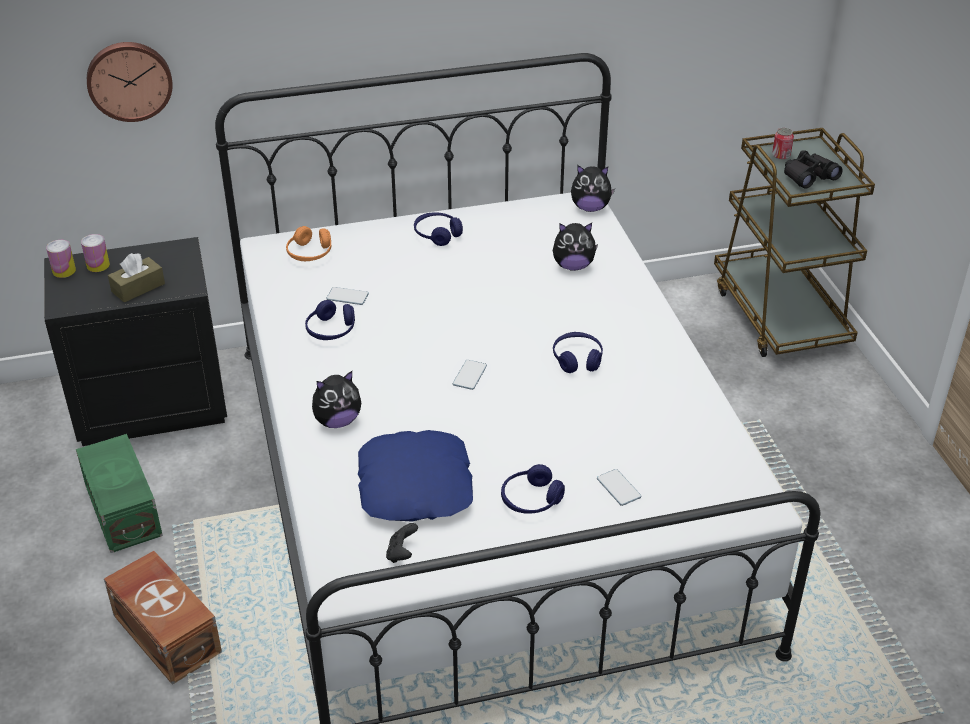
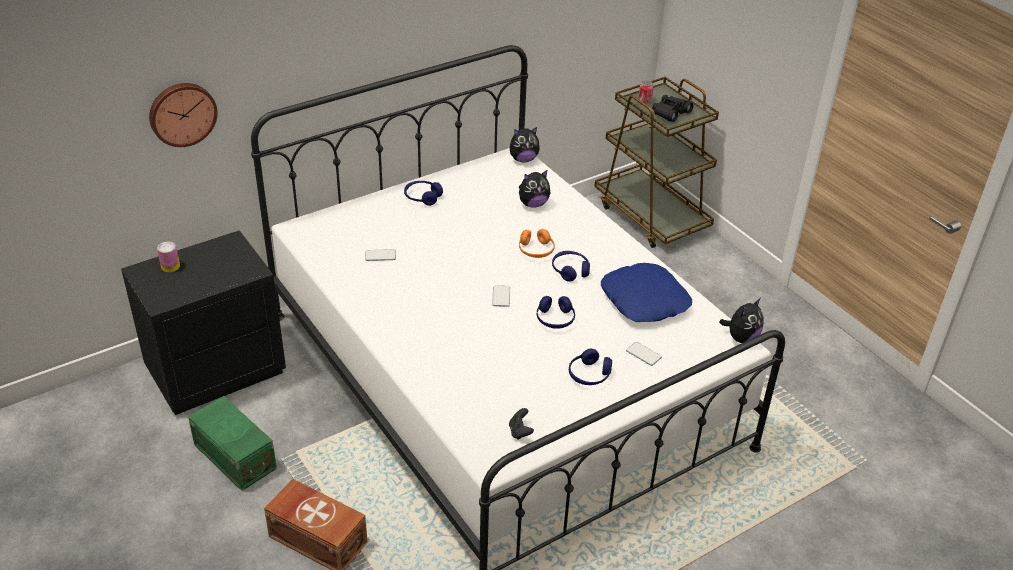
camera: 20 degrees left, 0 degrees up
can [46,240,76,278] -> none
brown tissue box [108,253,165,303] -> none
orange headphones [286,226,331,261] -> orange headphones moved to [519,229,555,258]
blue headphones [305,300,355,340] -> blue headphones moved to [537,296,575,329]
plush toy [312,371,361,428] -> plush toy moved to [719,298,764,343]
blue pillow [358,430,473,522] -> blue pillow moved to [601,263,692,322]

